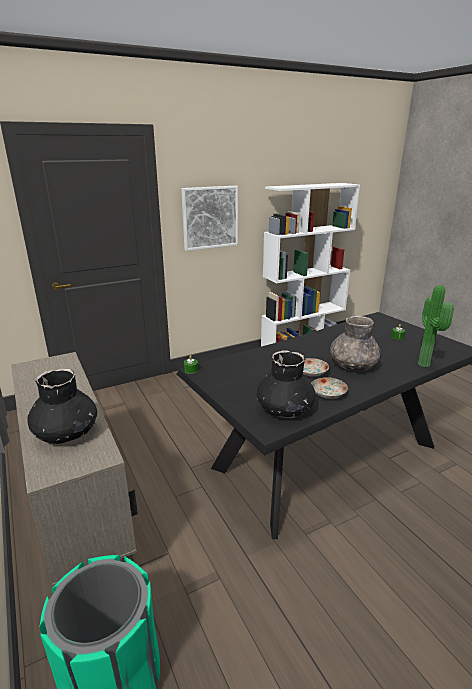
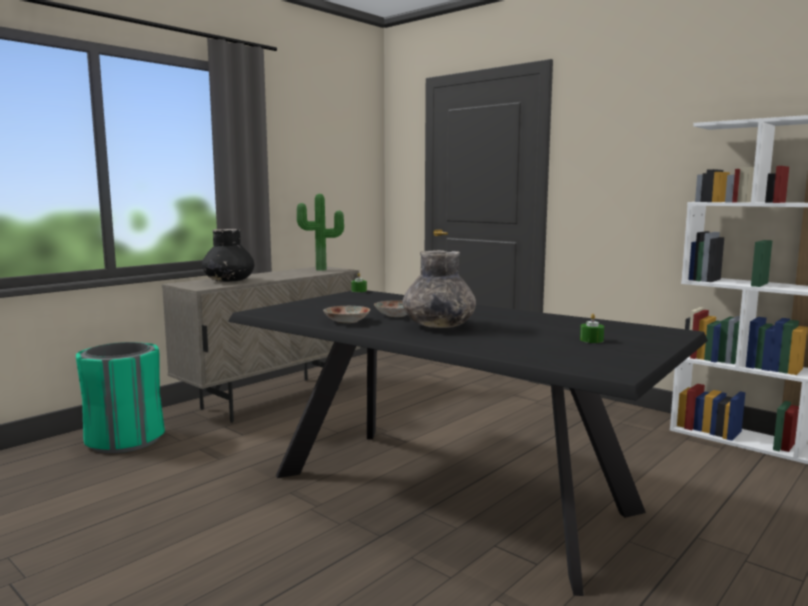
camera: 70 degrees right, 15 degrees down
picture [181,186,238,251] -> none
black vase [257,350,316,418] -> none
potted plant [418,285,454,367] -> potted plant moved to [297,194,344,271]

